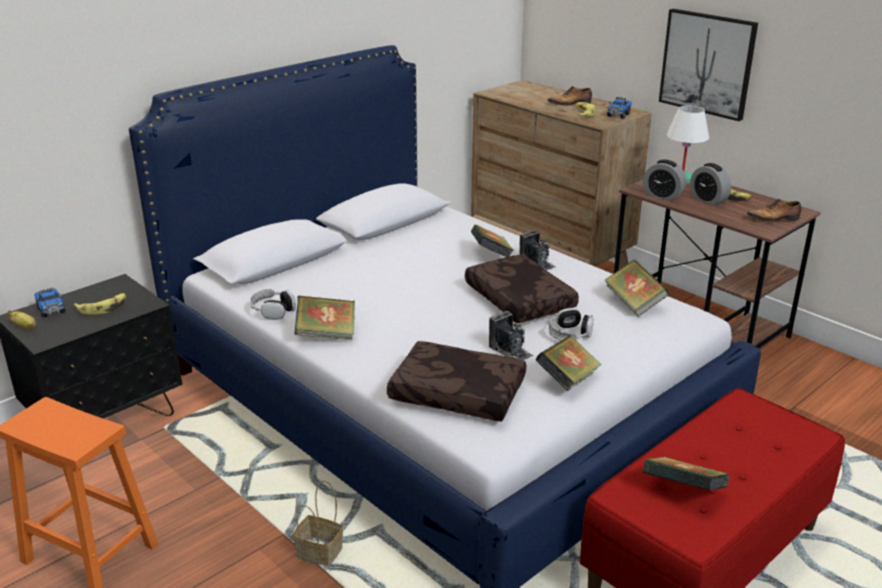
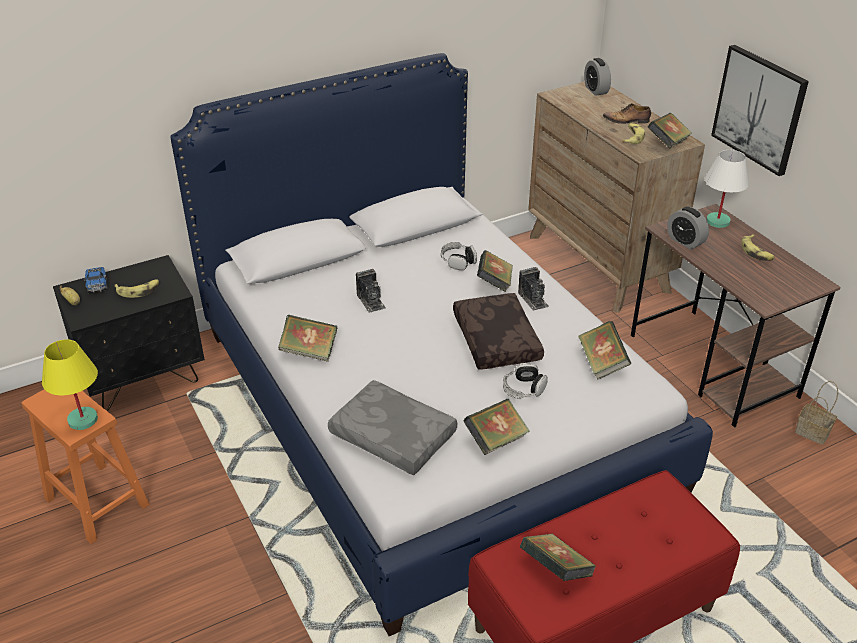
camera: 15 degrees right, 10 degrees up
headphones [251,289,296,320] -> headphones moved to [441,242,477,270]
basket [293,481,343,566] -> basket moved to [795,381,838,444]
brown pillow [387,341,526,421] -> grey pillow [328,380,457,475]
camera [489,311,533,360] -> camera moved to [356,269,385,313]
toy truck [607,97,632,119] -> book [648,113,692,148]
alarm clock [690,163,731,205] -> alarm clock moved to [584,58,611,96]
shoe [747,199,802,222] -> none
none -> yellow table lamp [42,339,98,430]

